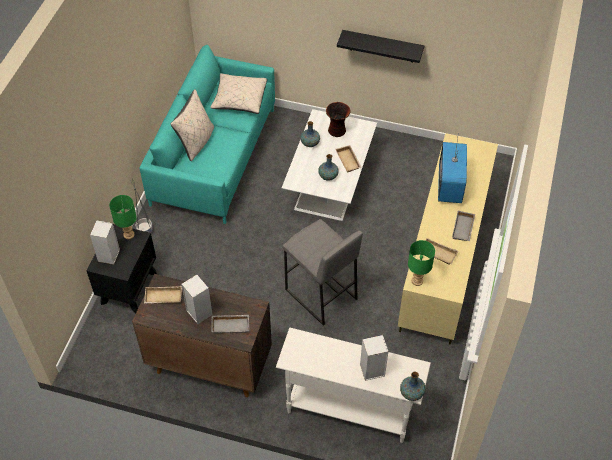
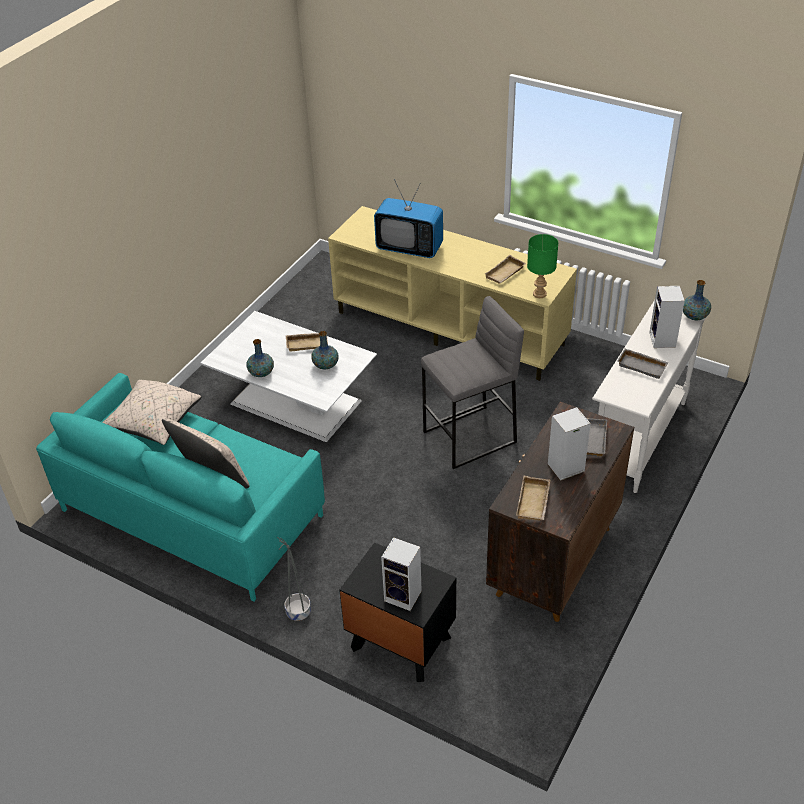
camera: 75 degrees left, 10 degrees down
green table lamp [109,195,137,239] -> none
vase [326,102,350,137] -> none
black shelf [337,30,424,63] -> none
grey tray [452,211,475,241] -> grey tray moved to [617,348,668,379]

